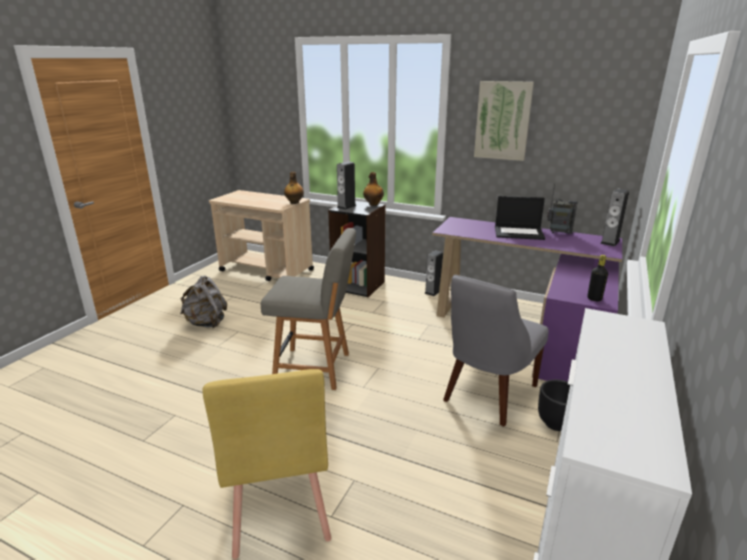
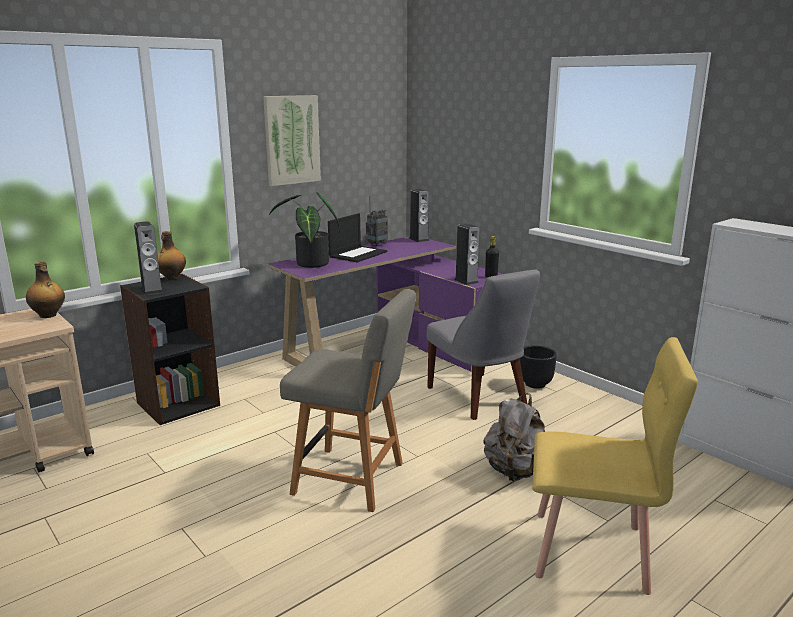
camera: 65 degrees left, 5 degrees down
grey backpack [180,275,227,328] -> grey backpack moved to [484,393,545,481]
grey chair [261,228,356,390] -> grey chair turned 75 degrees clockwise [280,289,416,512]
speaker [424,250,443,296] -> speaker moved to [454,223,480,285]
none -> potted plant [269,192,340,268]

